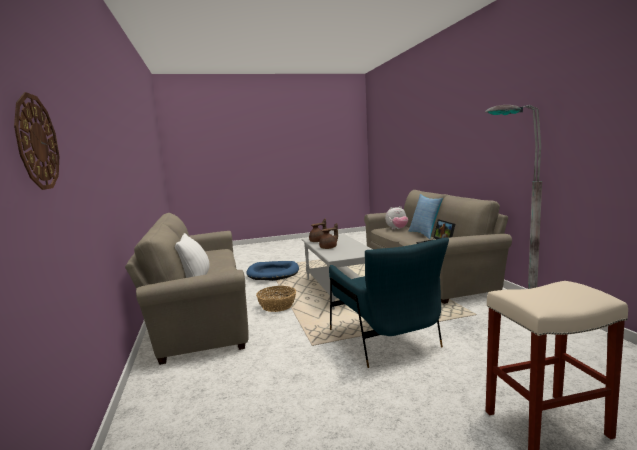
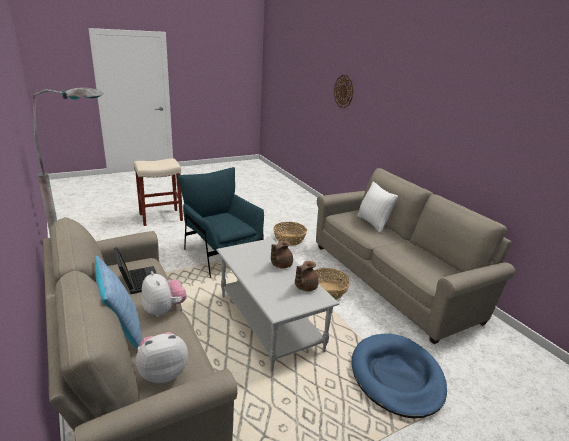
camera: 165 degrees right, 15 degrees up
none -> plush toy [141,271,187,317]
none -> basket [273,222,307,246]

